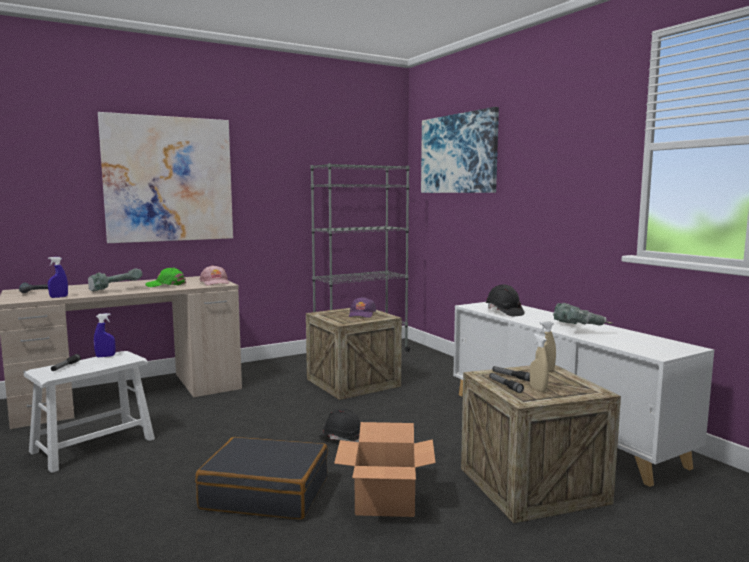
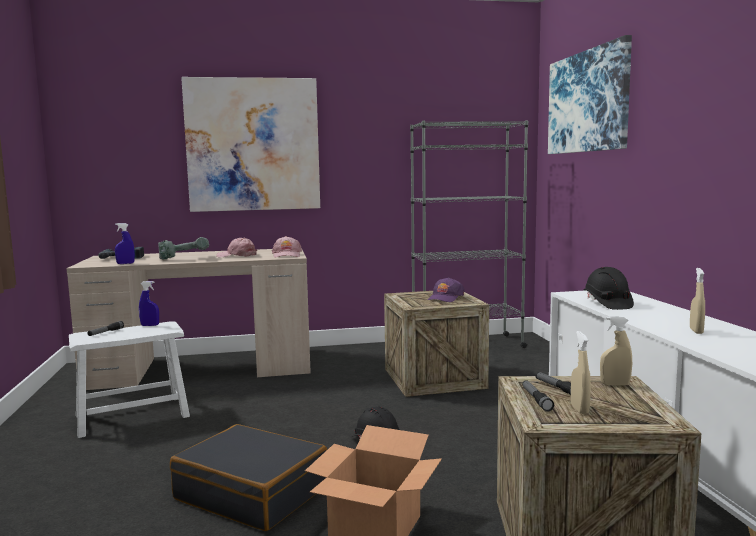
camera: 20 degrees right, 0 degrees up
green cap [145,267,186,287] -> pink cap [216,237,257,258]
power drill [553,303,612,325] -> beige spray bottle [690,268,705,334]

